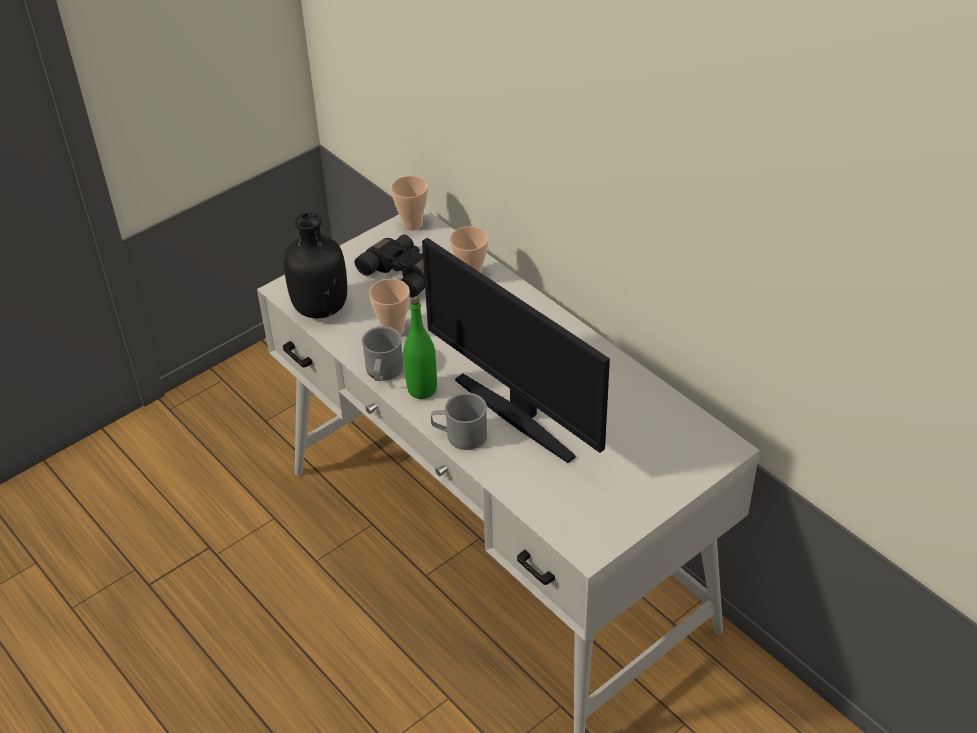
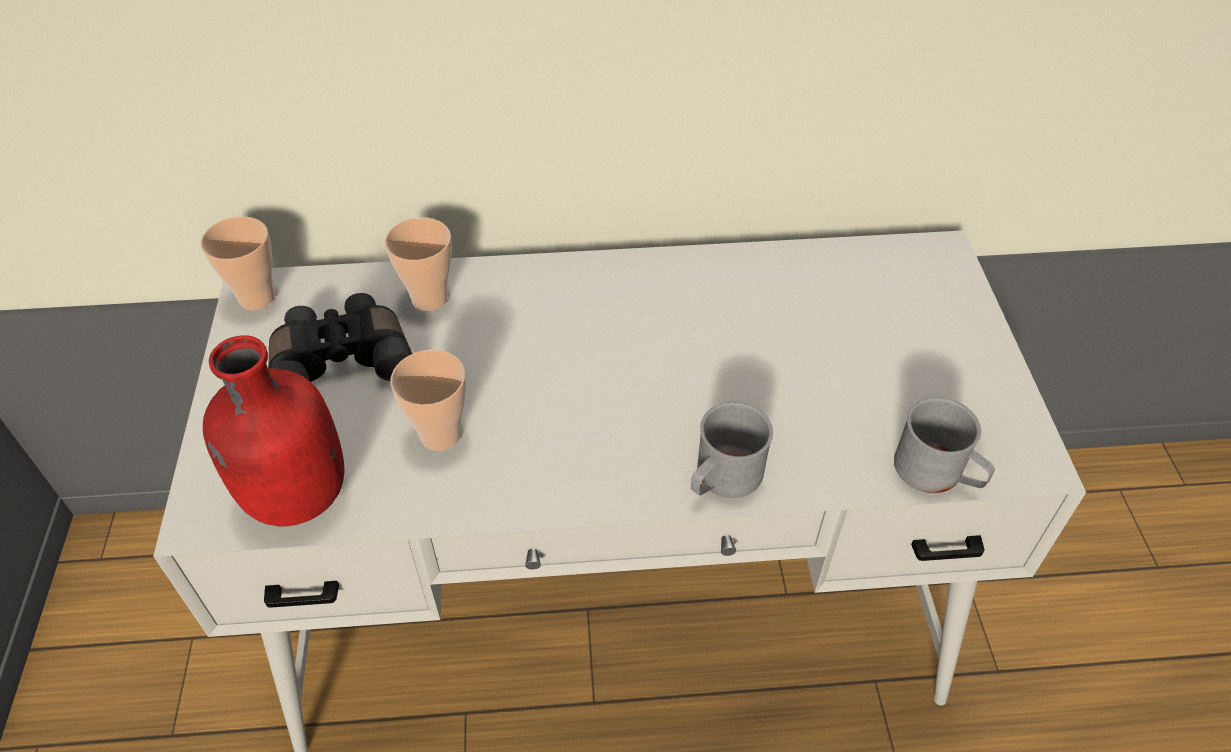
camera: 55 degrees left, 5 degrees up
black bottle [284,212,347,318] -> red bottle [203,335,344,527]
grey mug [362,326,403,381] -> grey mug moved to [894,397,995,493]
green bottle [403,298,437,399] -> none
monitor [422,238,610,463] -> none

